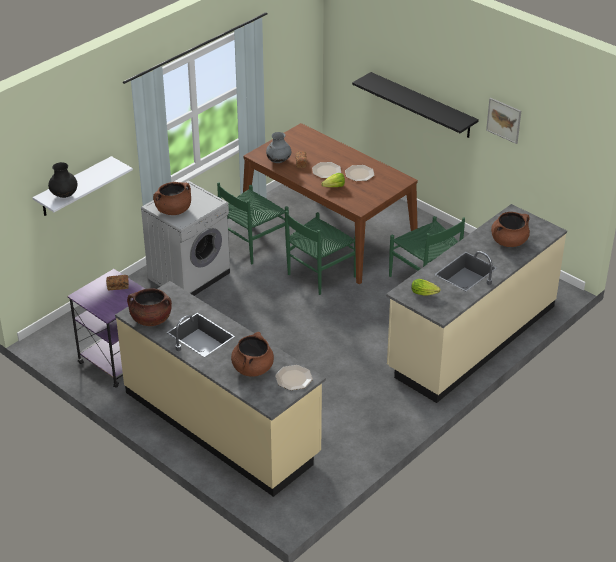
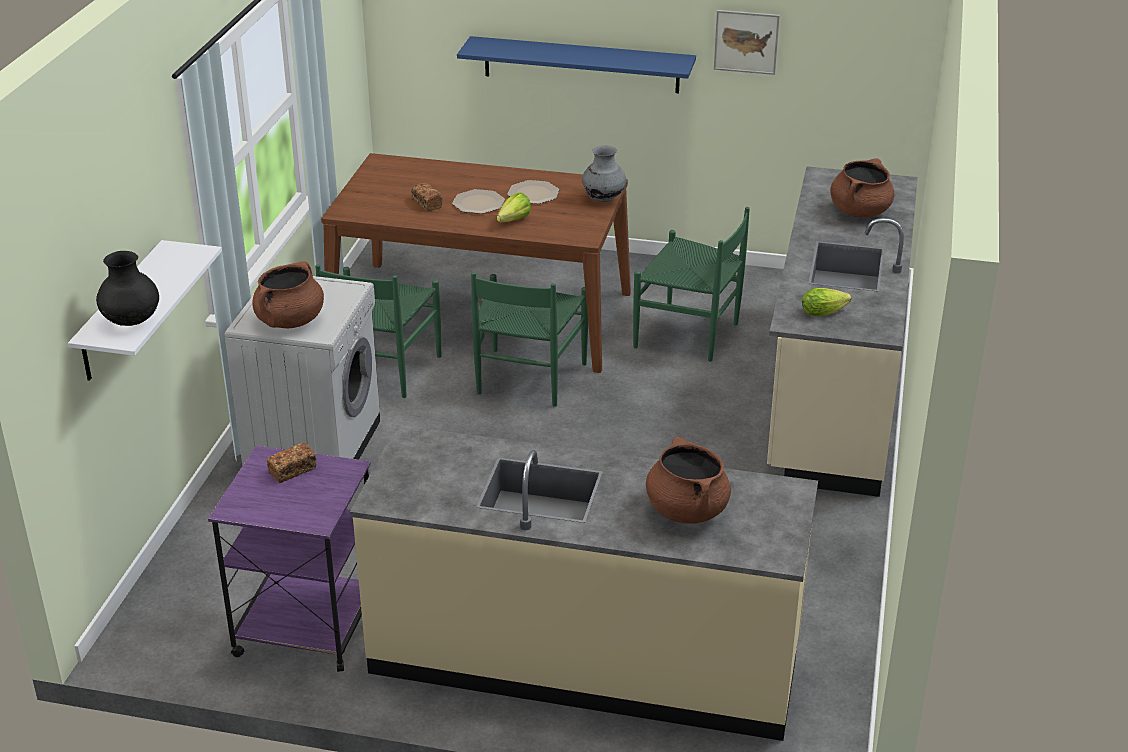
camera: 30 degrees left, 5 degrees down
brown cooking pot [127,288,172,326] -> none
grey vase [266,132,291,163] -> grey vase moved to [582,145,627,202]
plate [275,365,313,390] -> none
black shelf [352,72,479,138] -> blue shelf [457,36,696,93]

